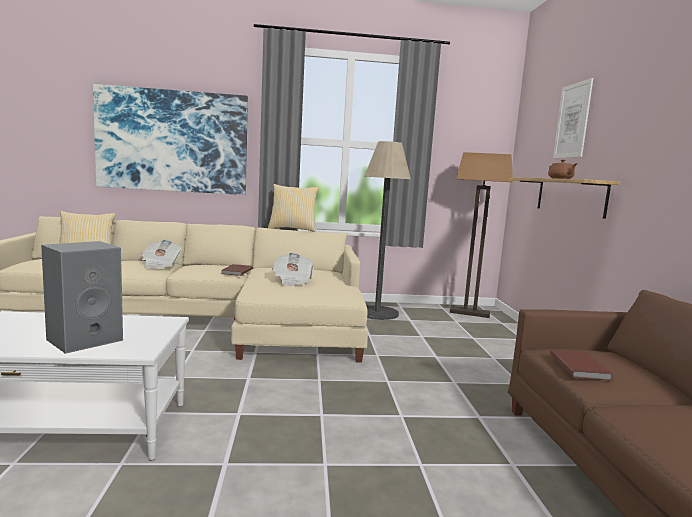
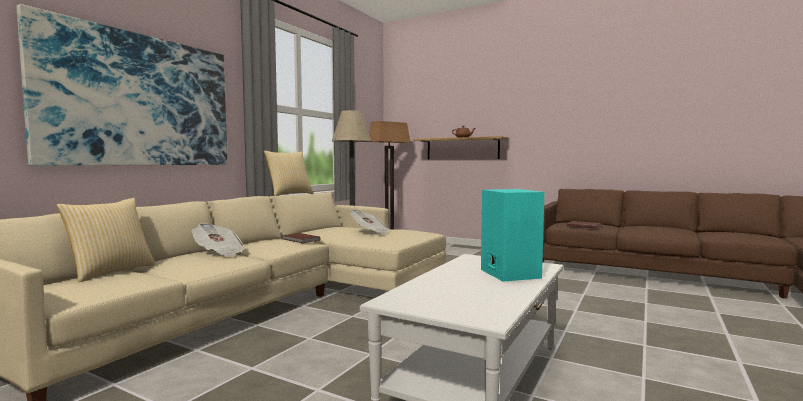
camera: 55 degrees left, 5 degrees down
grey speaker [41,241,123,354] -> turquoise speaker [481,189,544,282]
picture [553,78,593,158] -> none

